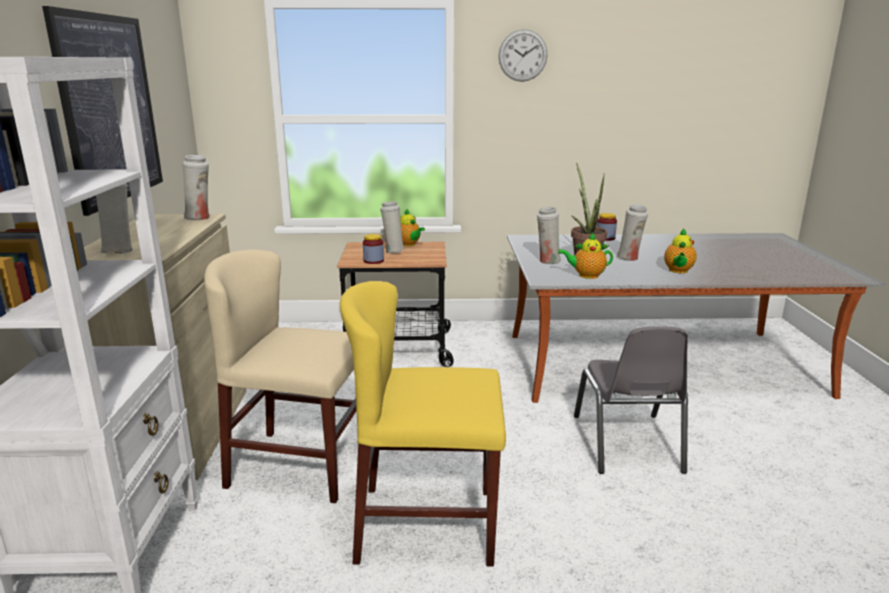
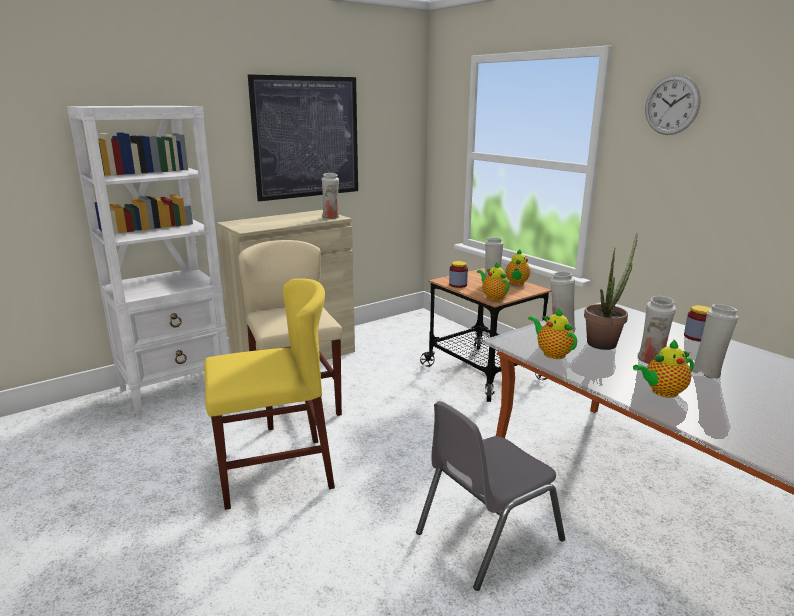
camera: 55 degrees right, 0 degrees up
white vase [96,183,133,254] -> white vase moved to [692,304,739,379]
yellow chair [340,281,506,566] -> yellow chair turned 105 degrees clockwise [204,278,335,510]
none -> teapot [477,262,510,300]

